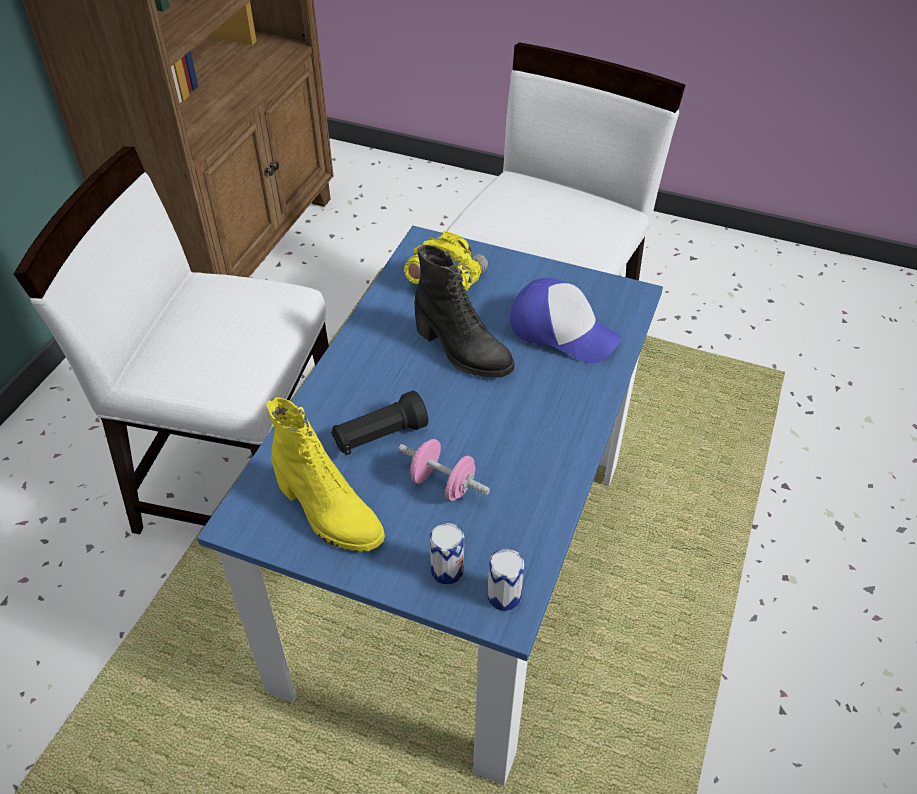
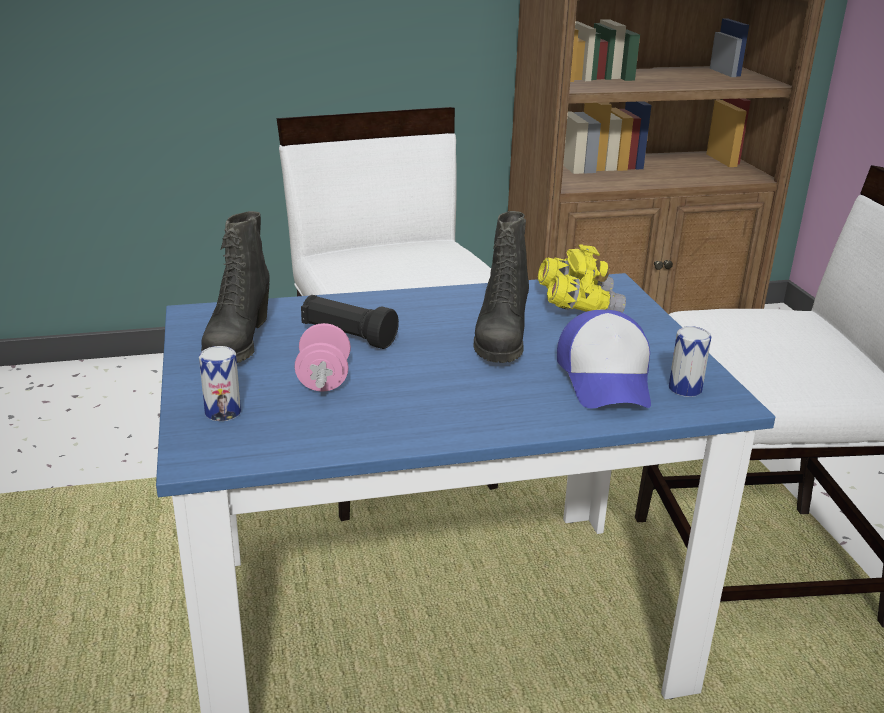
camera: 55 degrees right, 20 degrees down
yellow boot [267,398,385,551] -> black boot [201,211,270,363]
can [488,549,524,611] -> can moved to [669,326,712,397]

